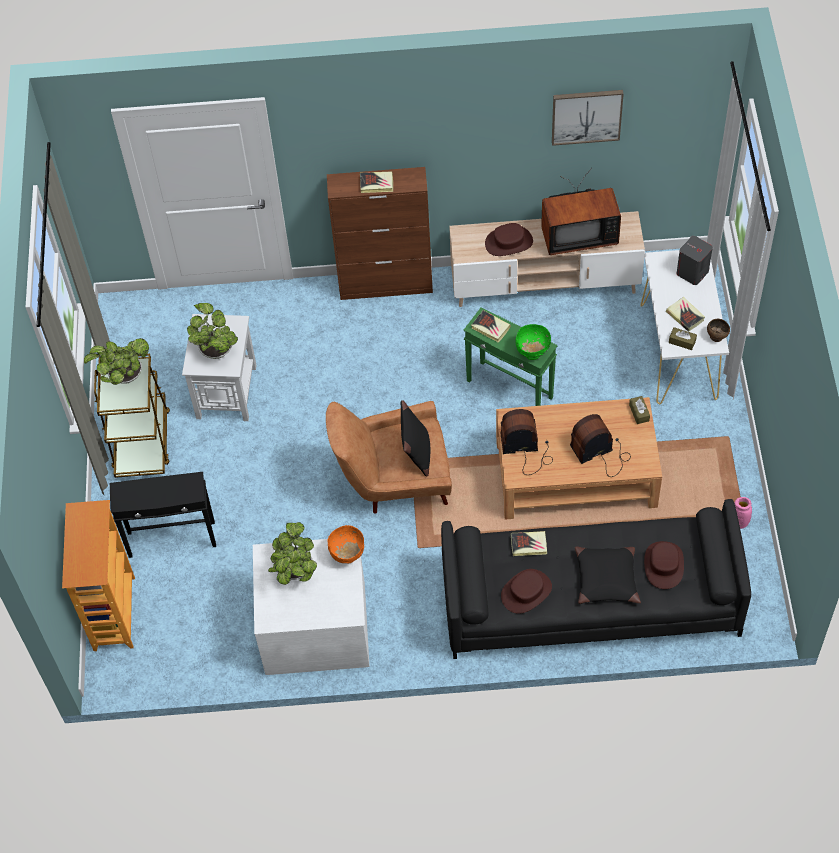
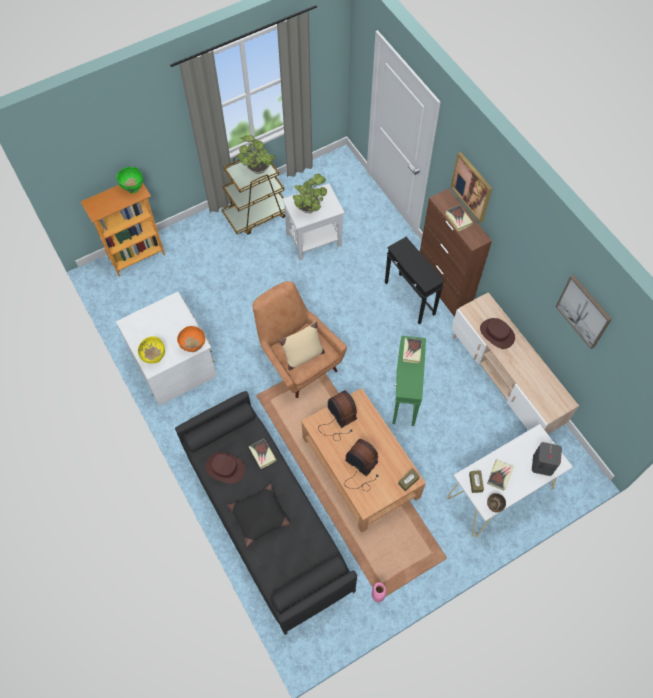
camera: 60 degrees right, 5 degrees up
black side table [110,472,216,558] -> black side table moved to [385,237,445,324]
potted plant [268,522,317,585] -> none
black pillow [401,400,430,476] -> beige pillow [278,321,325,370]
green bowl [516,324,551,360] -> green bowl moved to [116,167,143,193]
television [541,168,621,255] -> none
brown hat [644,541,684,589] -> none
none -> yellow bowl [138,336,165,364]
none -> picture [450,152,492,223]

